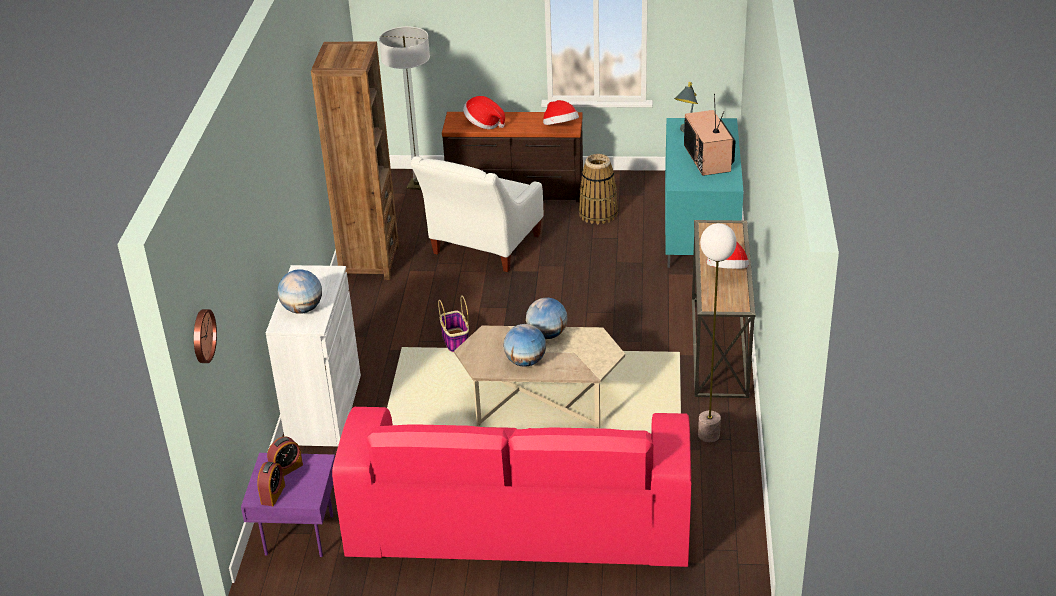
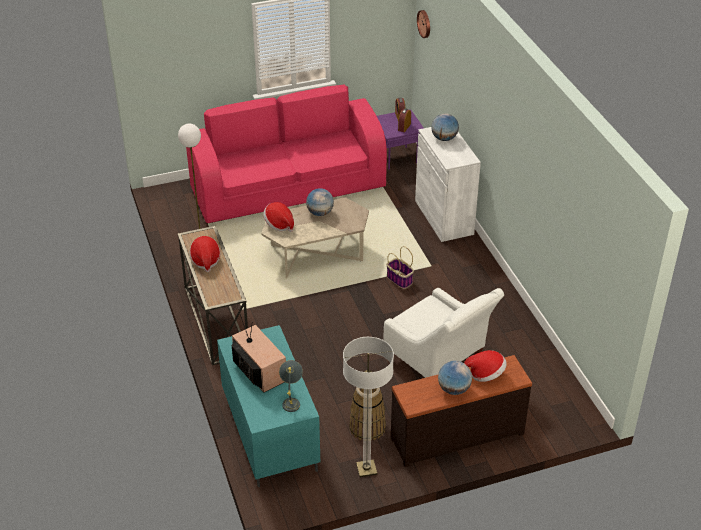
camera: 155 degrees right, 5 degrees up
brown bookcase [311,42,399,280] -> none
floor lamp [379,26,430,190] -> floor lamp moved to [343,337,394,477]
white armchair [411,156,543,272] -> white armchair turned 135 degrees clockwise [384,288,504,378]
globe [526,298,567,339] -> globe moved to [438,361,472,395]
hat [543,100,579,125] -> hat moved to [263,202,294,232]

